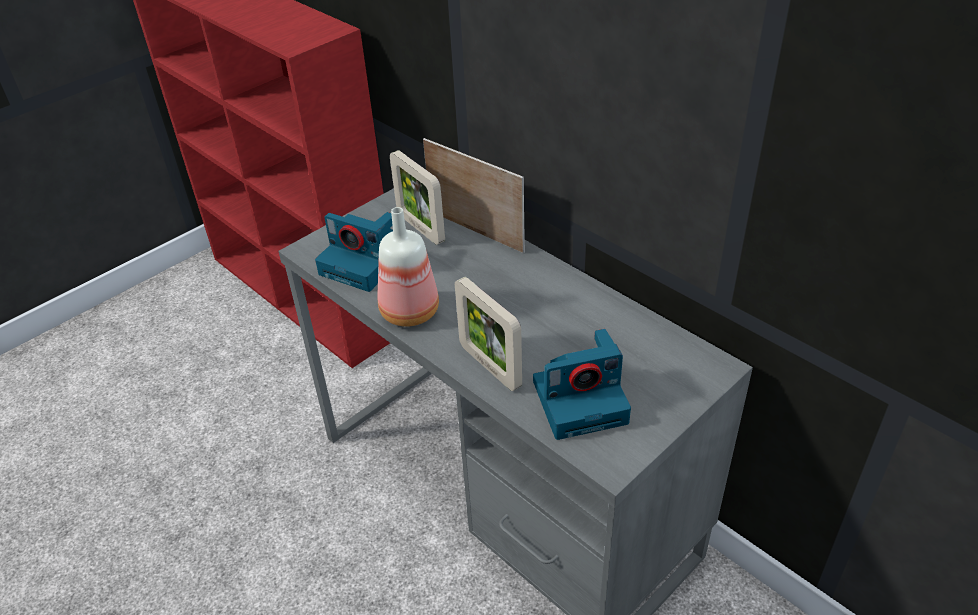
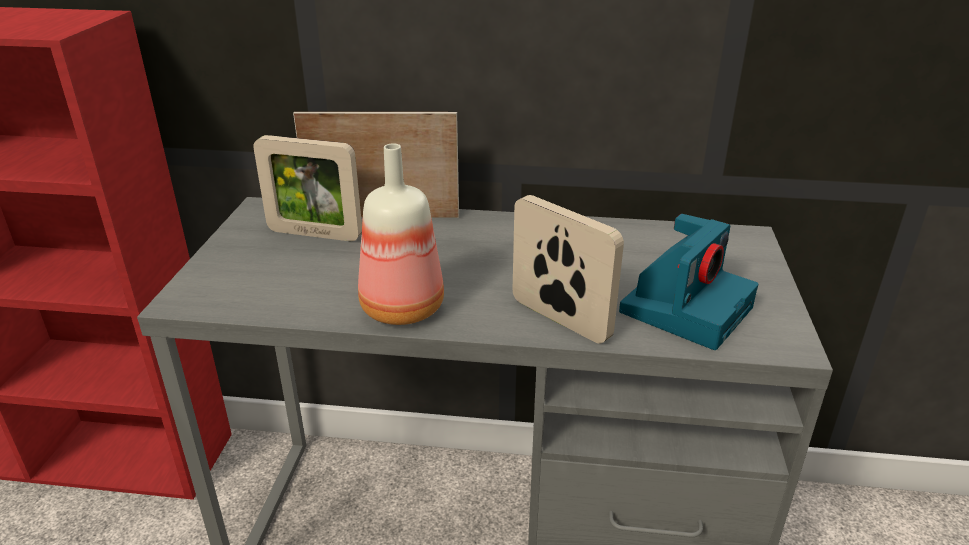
camera: 40 degrees left, 10 degrees down
camera [315,212,393,292] -> none
picture frame [455,277,522,391] -> picture frame turned 150 degrees counterclockwise [513,195,624,343]

